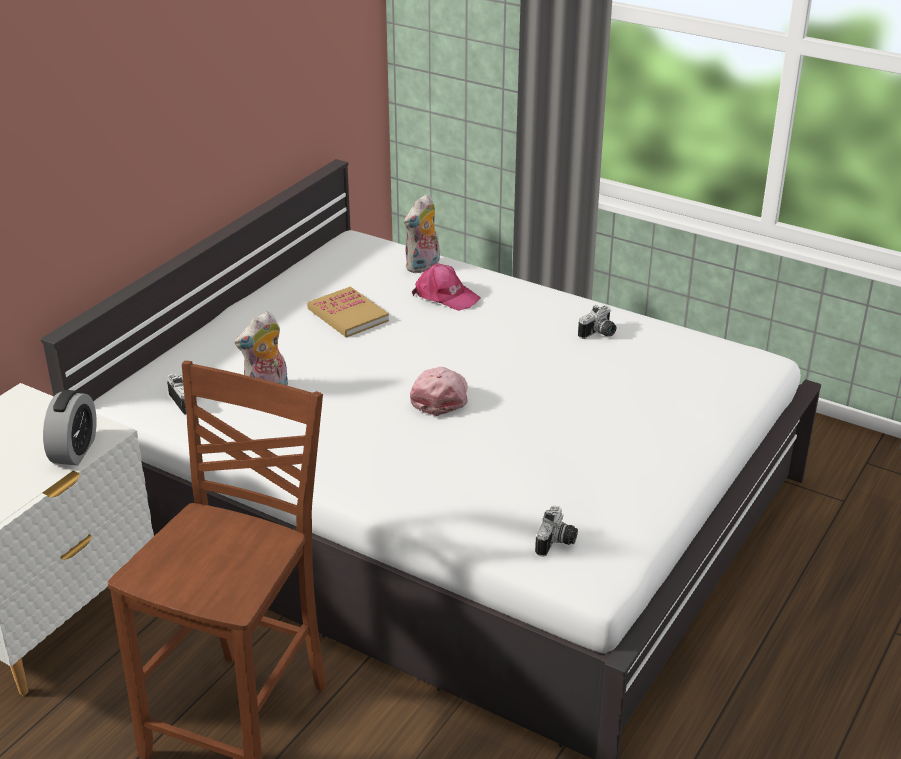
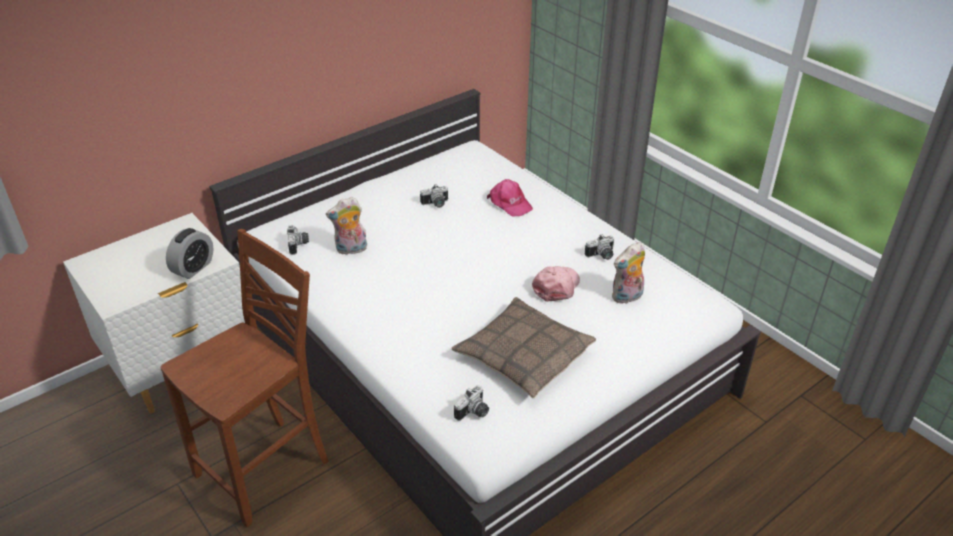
camera: 20 degrees right, 5 degrees up
book [307,286,389,338] -> camera [420,184,448,208]
plush toy [404,194,440,274] -> plush toy moved to [612,242,645,304]
pink cap [410,367,468,416] -> pink cap moved to [532,266,580,302]
none -> pillow [452,297,596,398]

